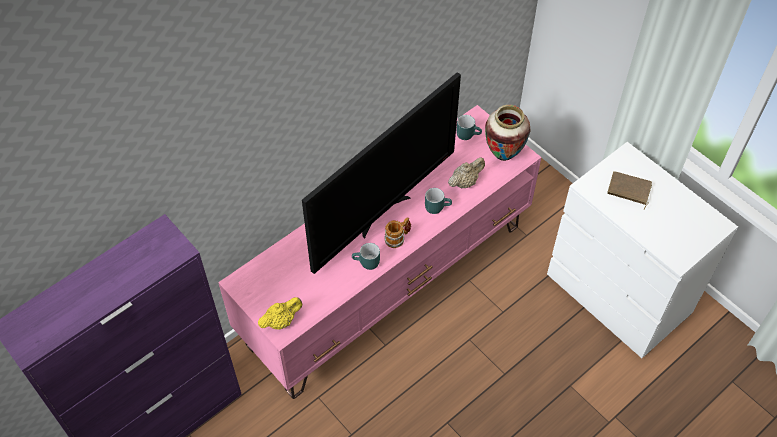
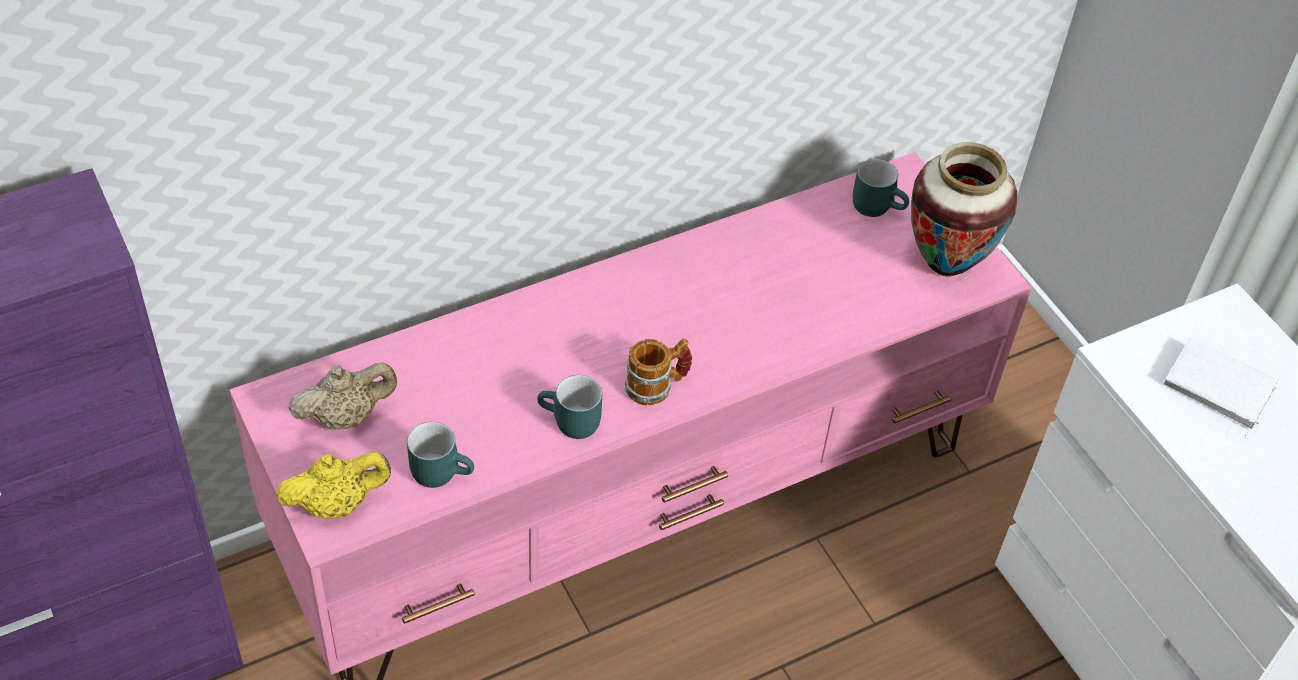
camera: 10 degrees right, 5 degrees down
television [302,72,461,274] -> none
turquoise mug [425,188,452,214] -> turquoise mug moved to [407,422,474,488]
beige teapot [448,157,485,189] -> beige teapot moved to [288,363,397,430]
brown book [607,171,652,210] -> white book [1163,338,1278,438]

